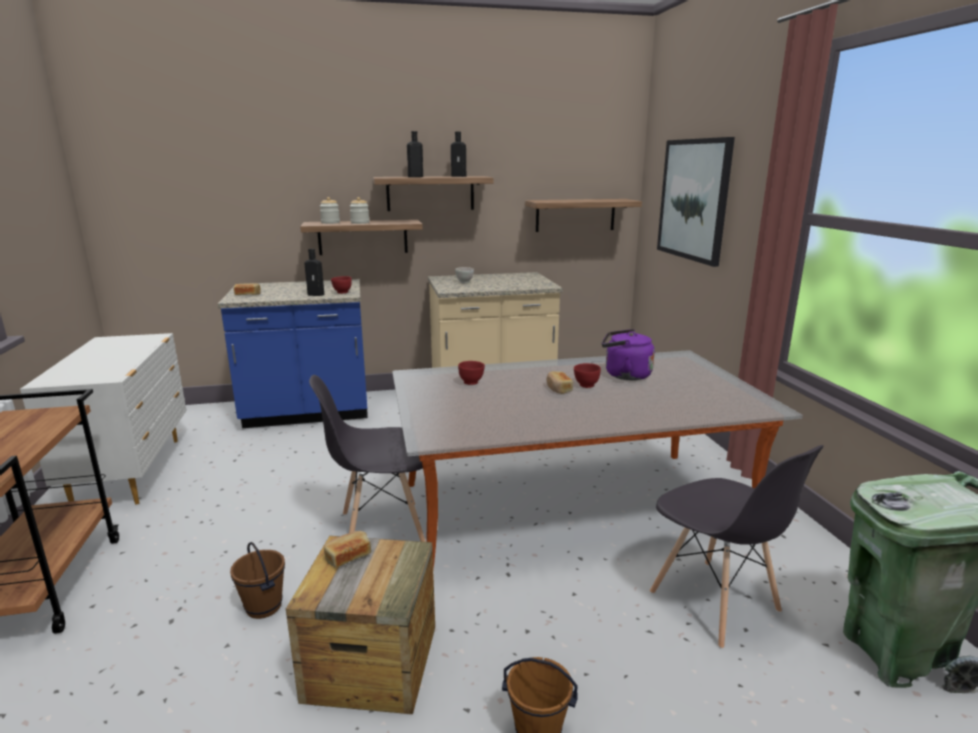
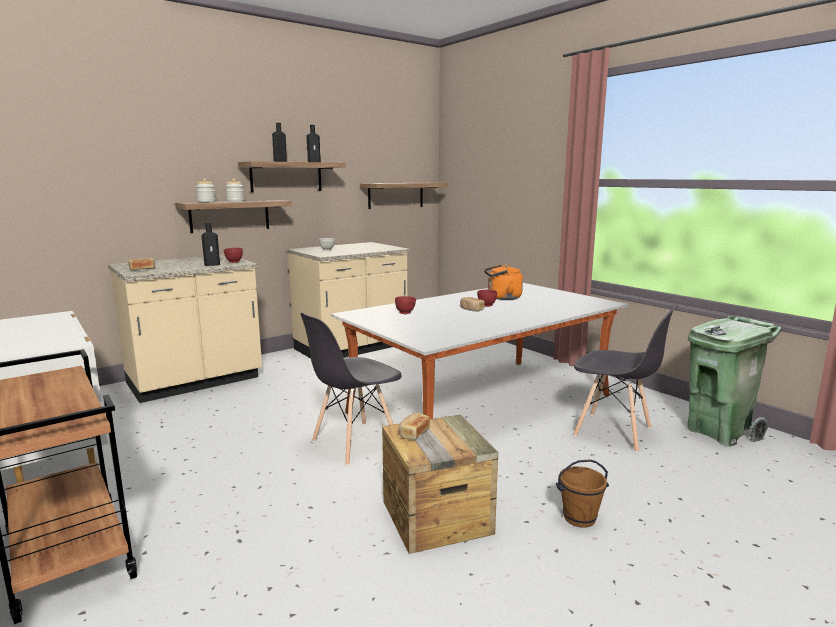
camera: 25 degrees left, 5 degrees down
blue counter [218,279,368,428] -> beige counter [108,254,262,403]
brown bucket [230,542,285,619] -> none
purple kettle [602,329,655,381] -> orange kettle [484,265,523,300]
picture [657,137,735,267] -> none

